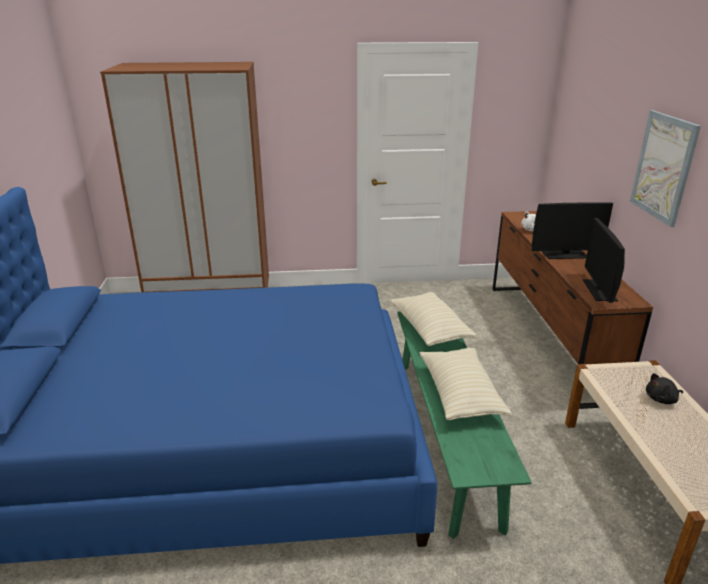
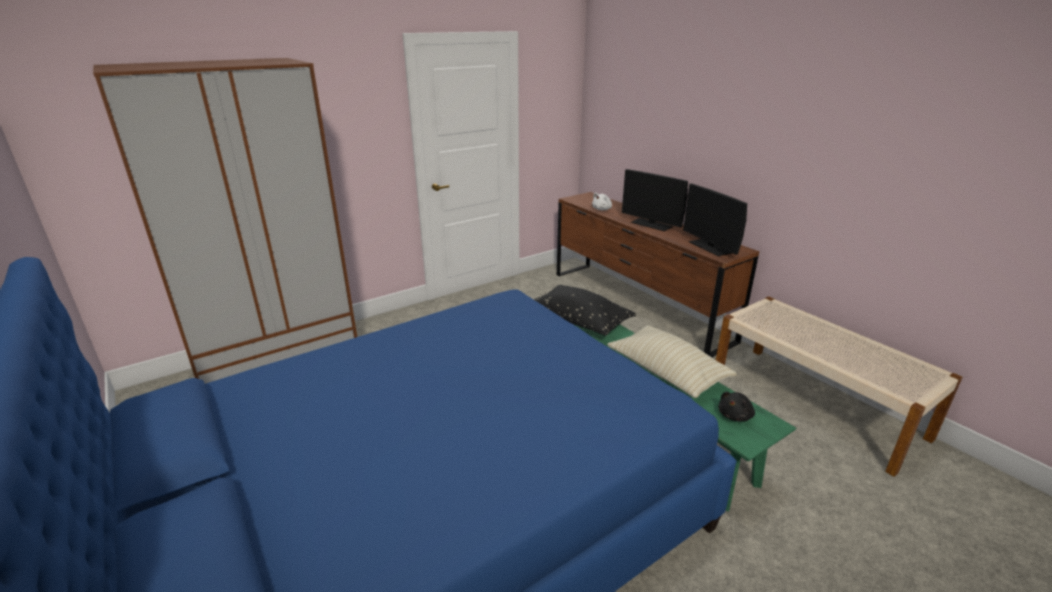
camera: 30 degrees left, 0 degrees up
beige pillow [389,292,477,346] -> black pillow [534,285,636,336]
monitor [532,202,613,259] -> monitor turned 75 degrees clockwise [622,169,688,231]
picture [630,110,701,227] -> none
black plush toy [646,373,683,404] -> black plush toy moved to [718,391,755,422]

